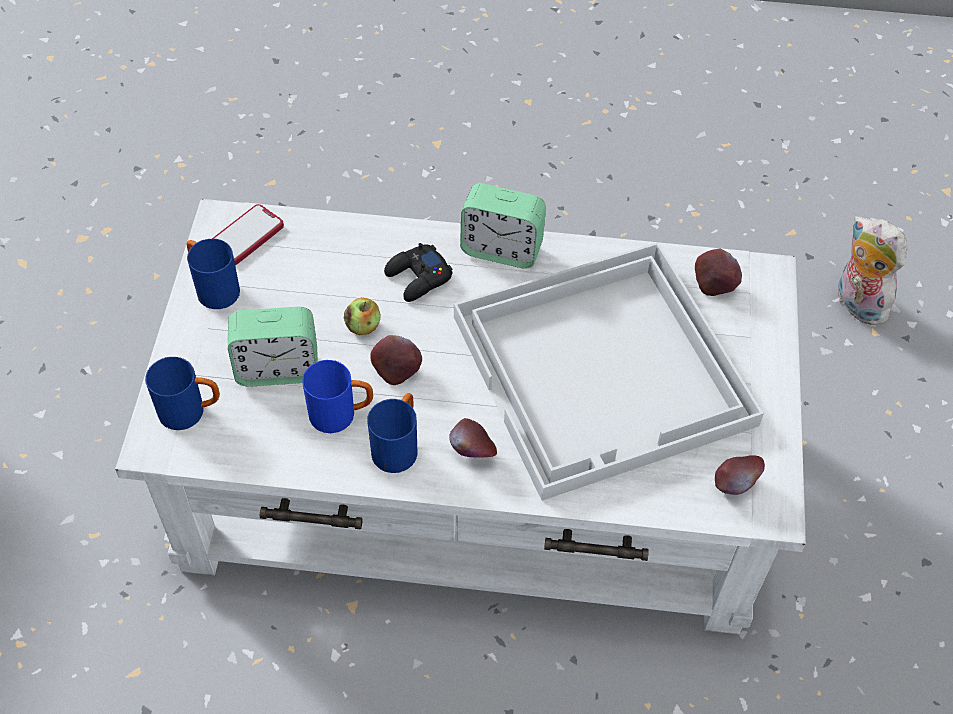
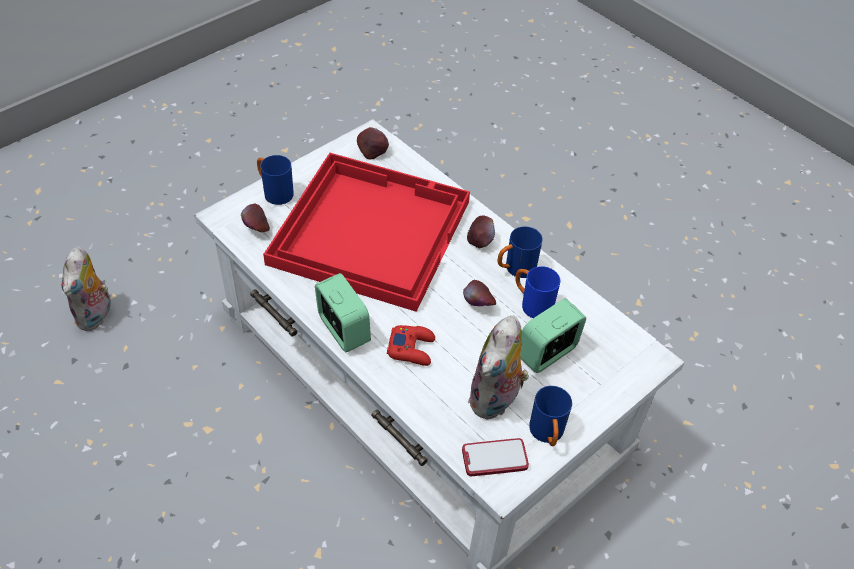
camera: 140 degrees left, 5 degrees down
blue mug [145,357,220,430] -> blue mug moved to [257,155,294,205]
alarm clock [228,307,318,387] -> alarm clock turned 75 degrees counterclockwise [520,299,586,373]
apple [344,297,381,335] -> none
black game controller [384,243,453,302] -> red game controller [387,325,435,366]
white tray [454,242,764,501] -> red tray [263,153,470,312]
none -> plush toy [468,315,529,420]

